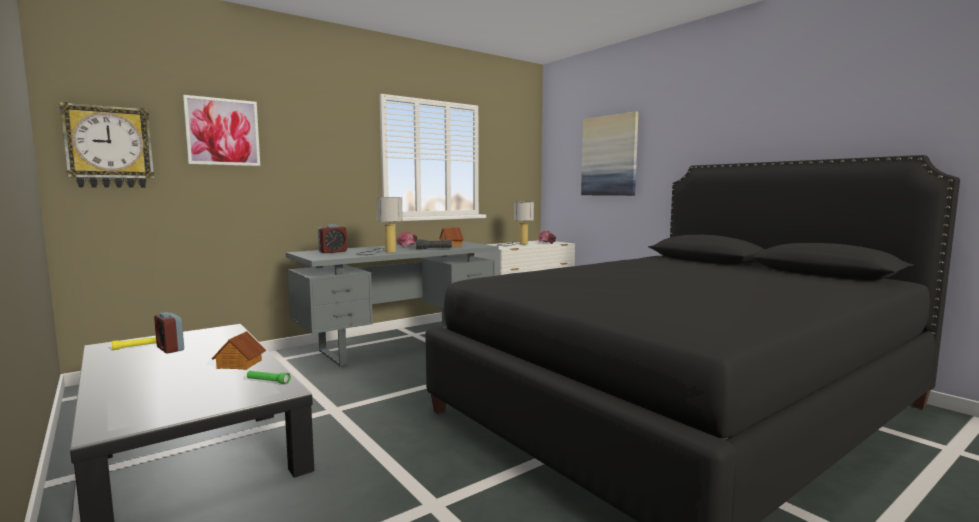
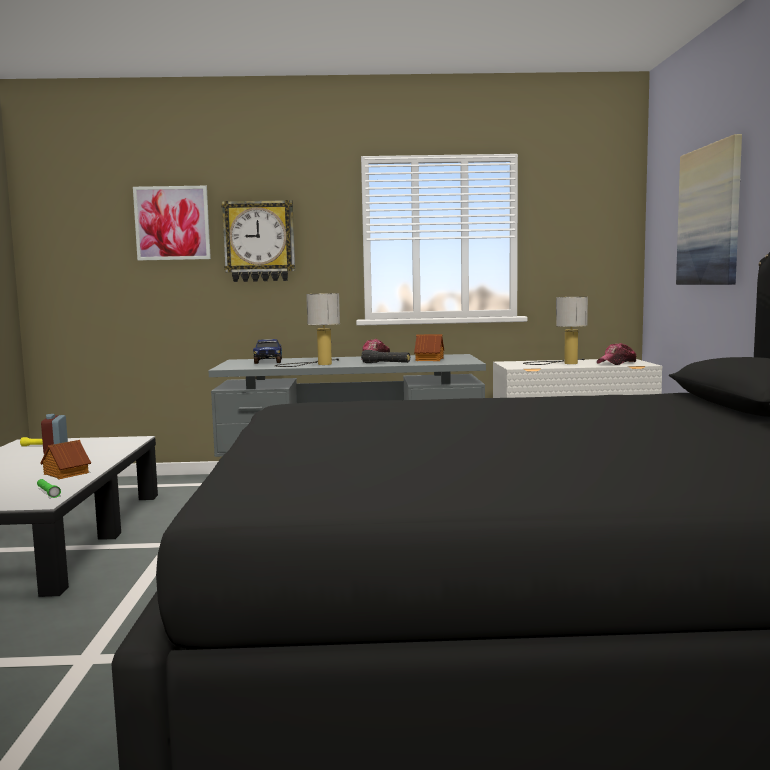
camera: 35 degrees right, 0 degrees up
wall clock [60,102,154,188] -> wall clock moved to [221,200,295,282]
alarm clock [318,224,347,253] -> toy truck [253,339,282,364]

